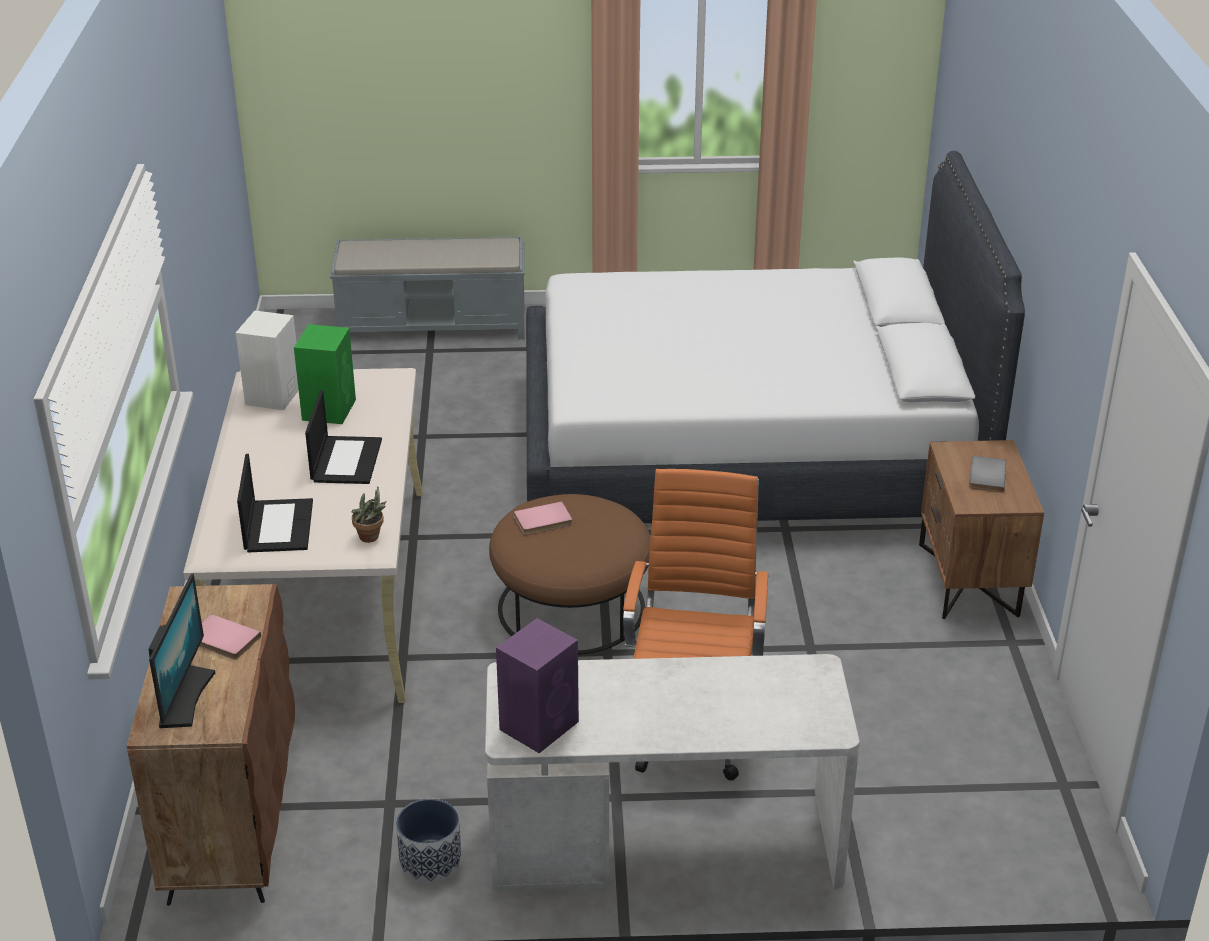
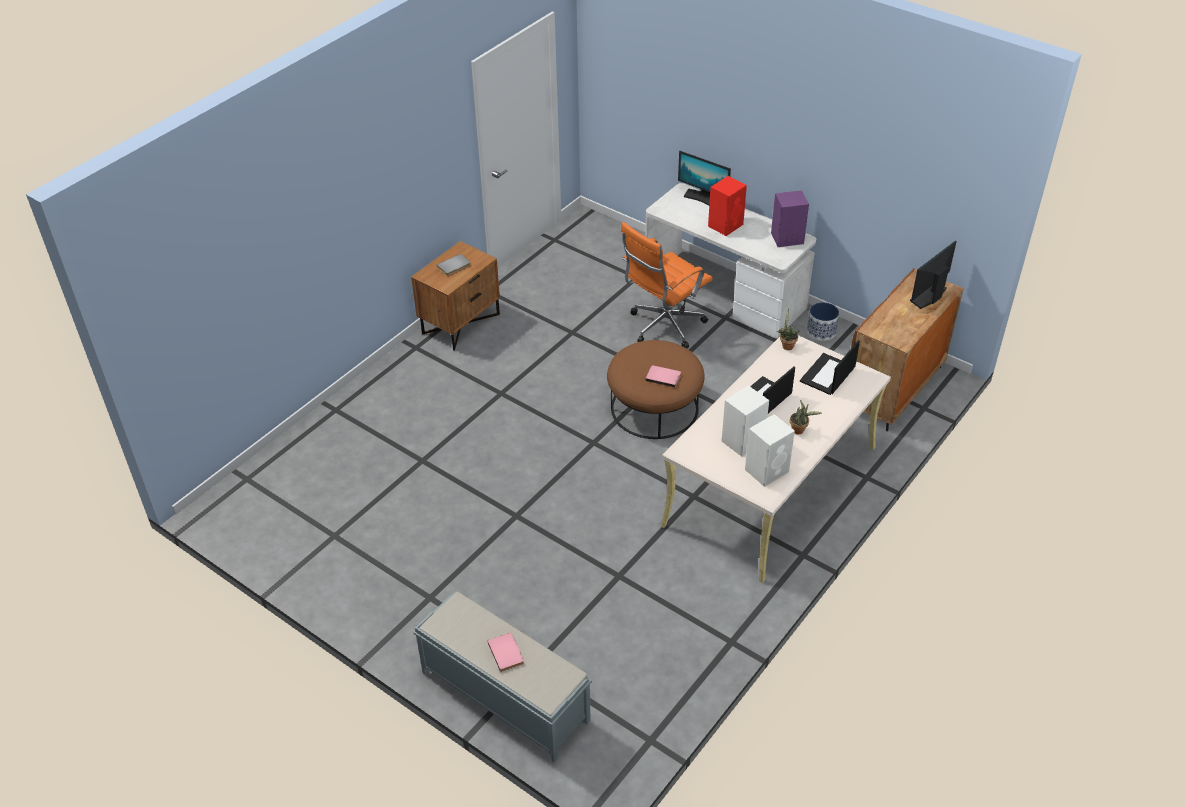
camera: 140 degrees left, 10 degrees up
pink book [199,614,261,660] -> pink book moved to [487,633,524,672]
green speaker [294,324,356,424] -> white speaker [722,385,769,457]
white bed [526,151,1025,523] -> none
none -> monitor [678,151,731,205]
none -> red speaker [708,176,747,236]
none -> potted plant [790,400,822,434]

